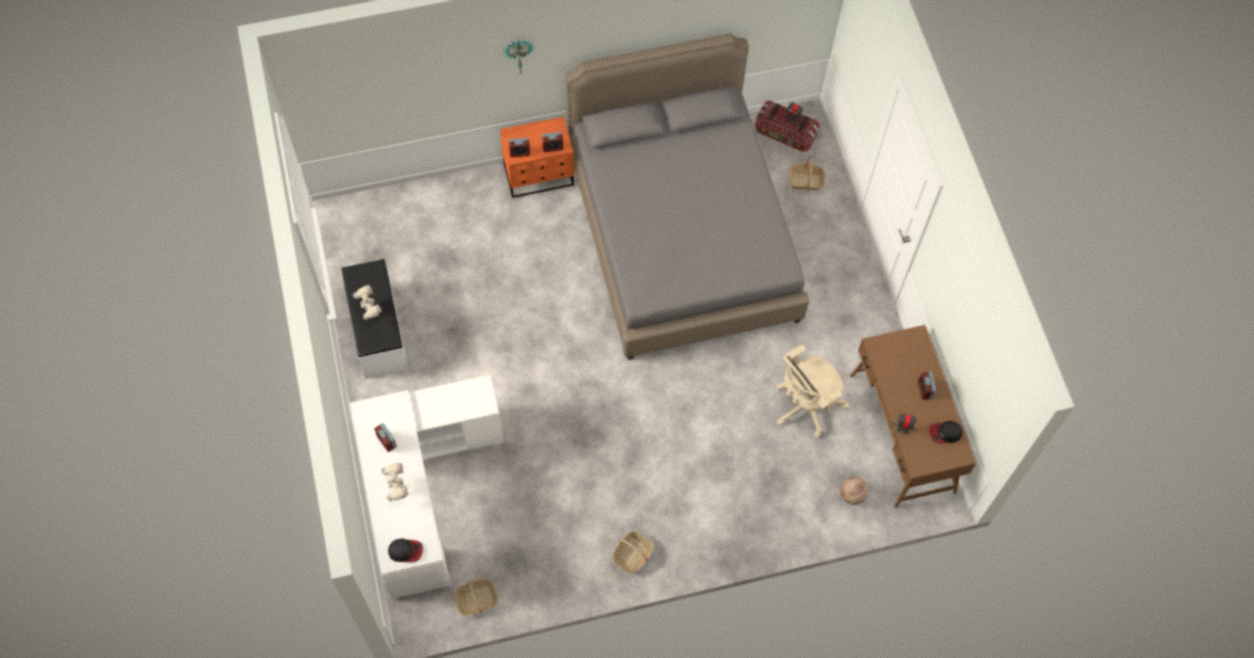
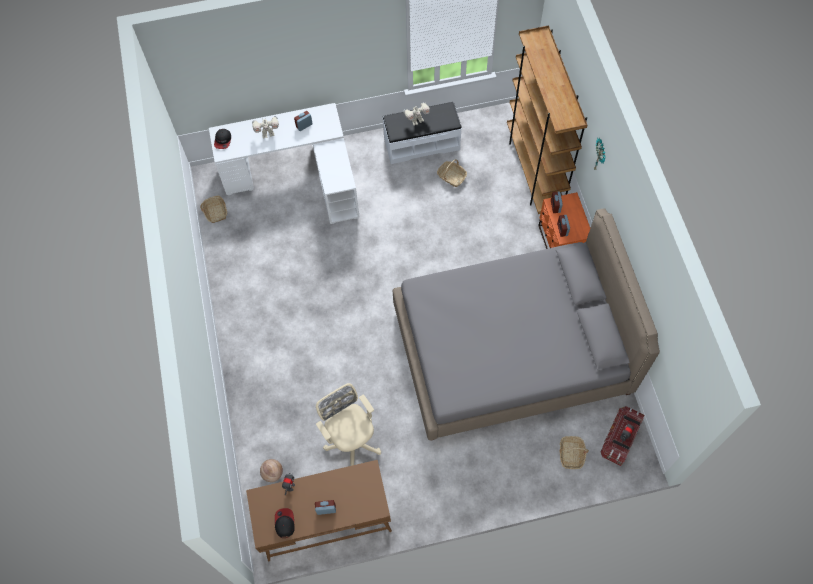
camera: 95 degrees right, 0 degrees up
basket [612,531,654,574] -> basket moved to [437,159,467,187]
none -> brown bookcase [507,25,587,214]

